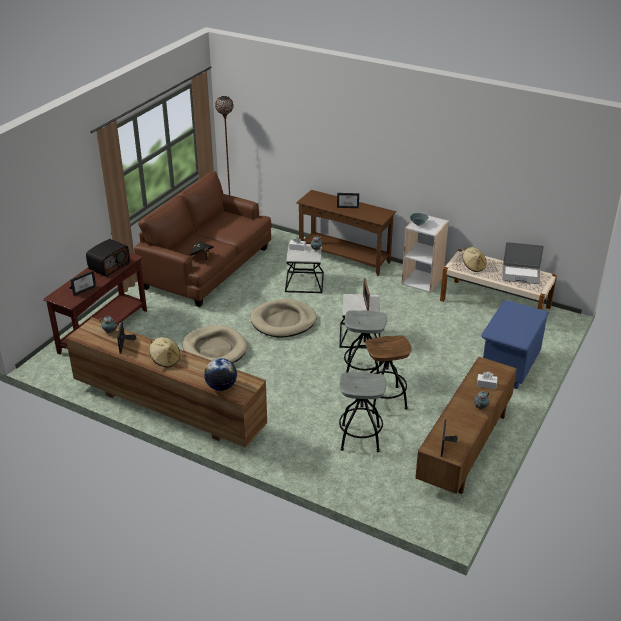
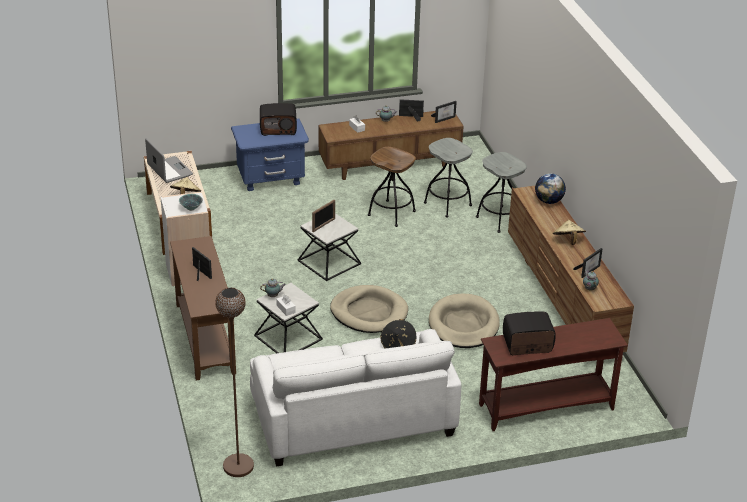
camera: 135 degrees left, 0 degrees up
picture frame [70,270,96,296] -> picture frame moved to [399,99,424,122]
brown sofa [134,172,271,307] -> white sofa [250,329,461,467]
grey stool [344,310,387,374] -> grey stool moved to [476,152,527,233]
none -> radio [260,103,297,136]

